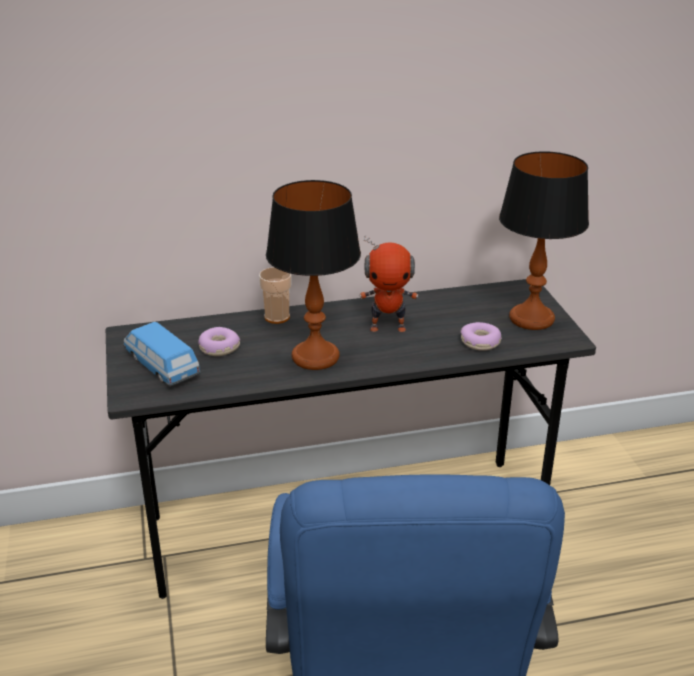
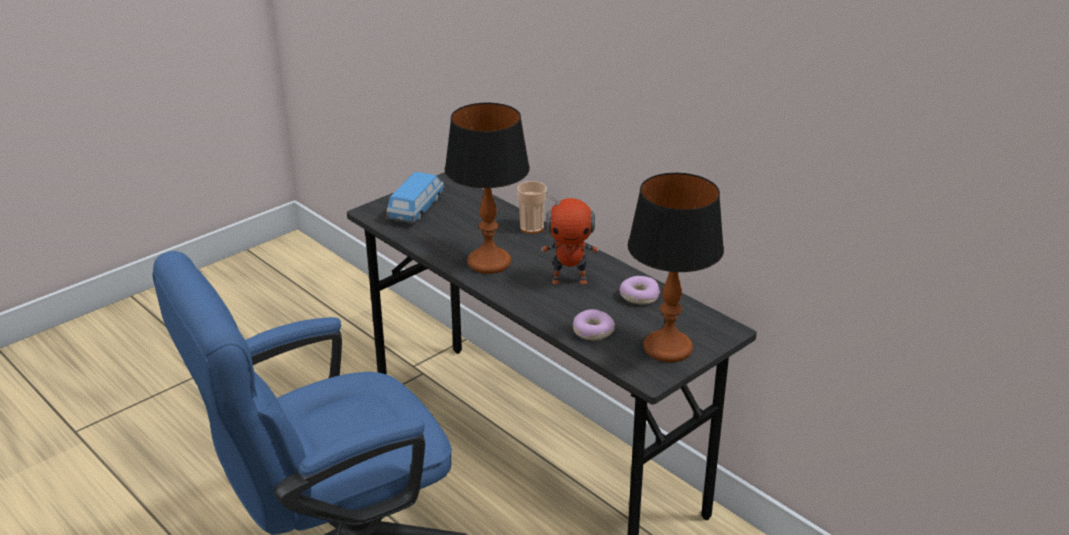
camera: 60 degrees right, 0 degrees up
donut [198,327,240,356] -> donut moved to [620,276,660,305]
toy robot [359,235,418,332] -> toy robot turned 60 degrees counterclockwise [541,191,599,285]

